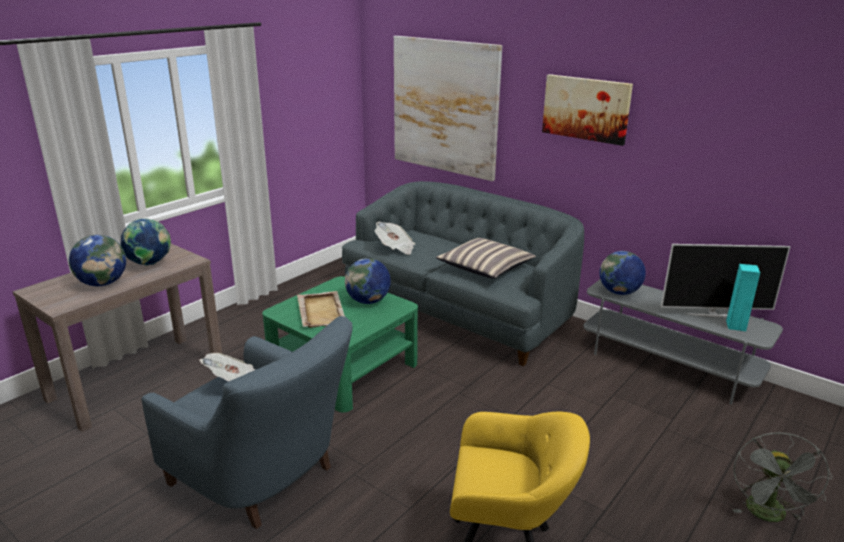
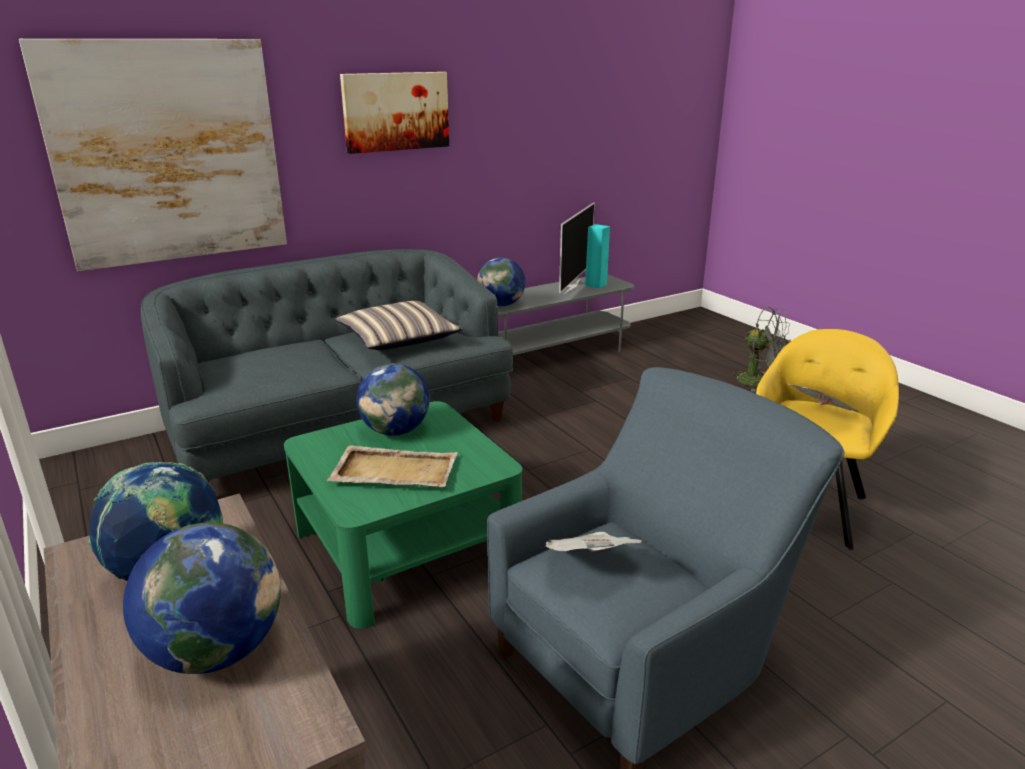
camera: 70 degrees left, 0 degrees up
newspaper [375,222,415,255] -> newspaper moved to [786,383,859,413]

